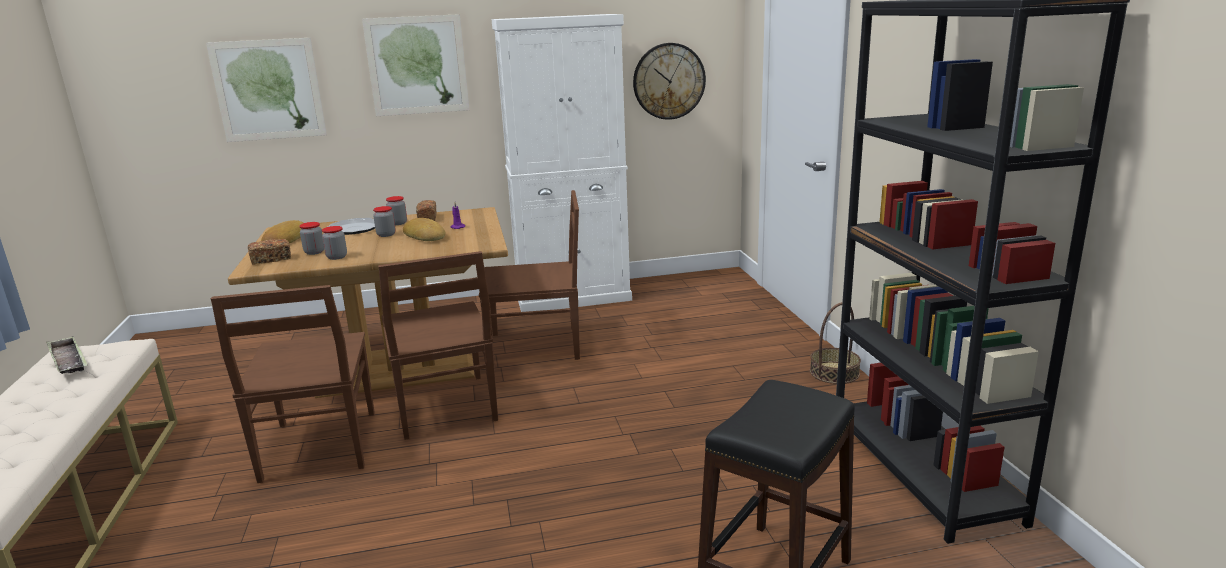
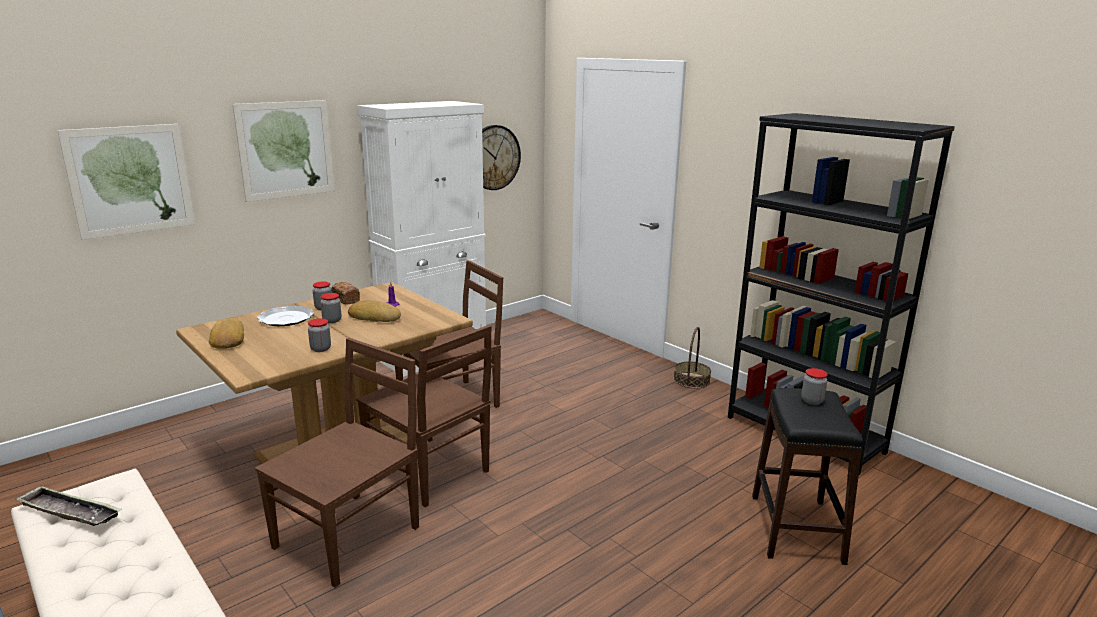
camera: 30 degrees left, 0 degrees up
brown chair [211,285,375,483] -> brown chair turned 105 degrees counterclockwise [255,338,419,588]
bread [248,239,291,264] -> none
jar [299,222,324,255] -> jar moved to [801,368,828,405]

